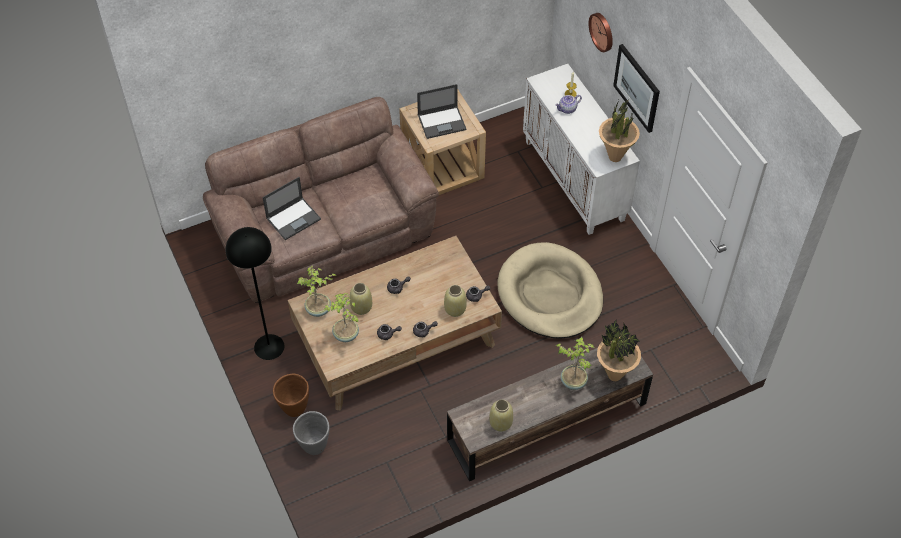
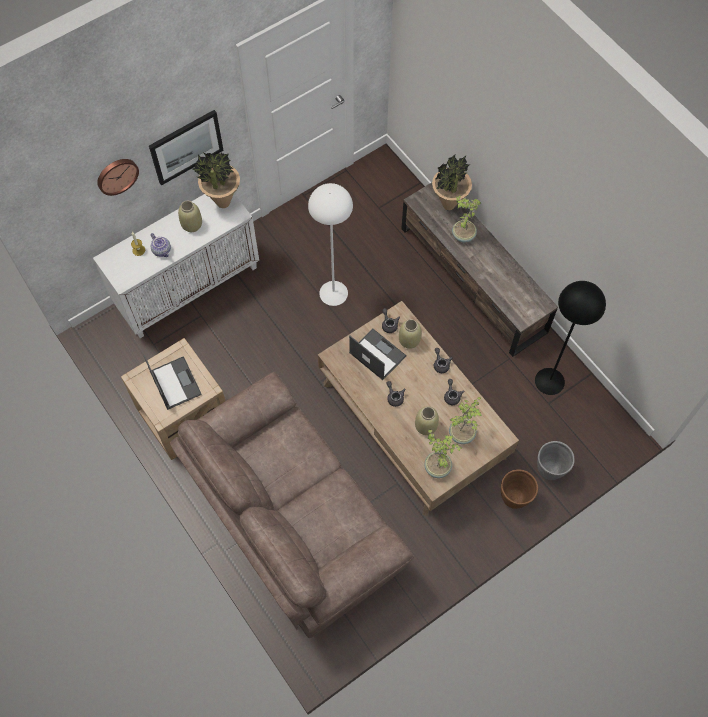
camera: 100 degrees left, 10 degrees up
black floor lamp [226,227,285,360] -> black floor lamp moved to [535,281,606,395]
laptop [262,177,321,240] -> laptop moved to [349,329,407,380]
beige vase [489,399,513,432] -> beige vase moved to [178,201,202,232]
beige dog bed [497,242,603,339] -> white floor lamp [308,183,353,306]

